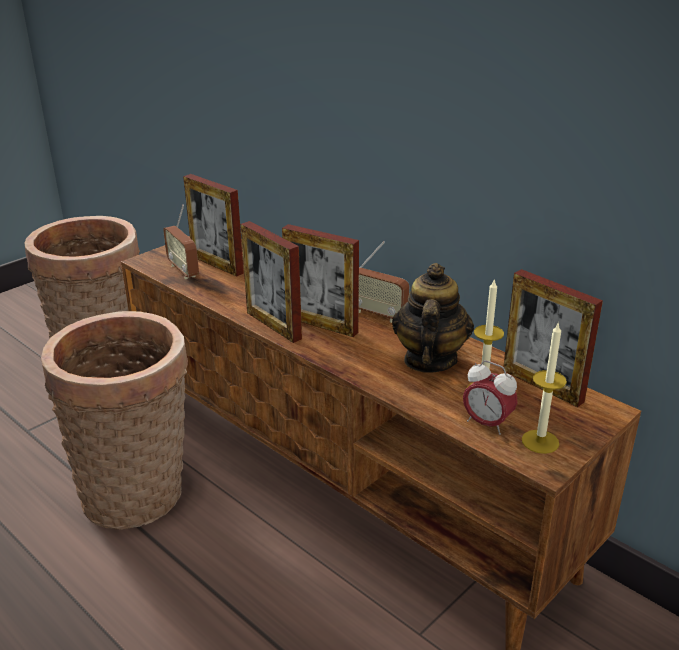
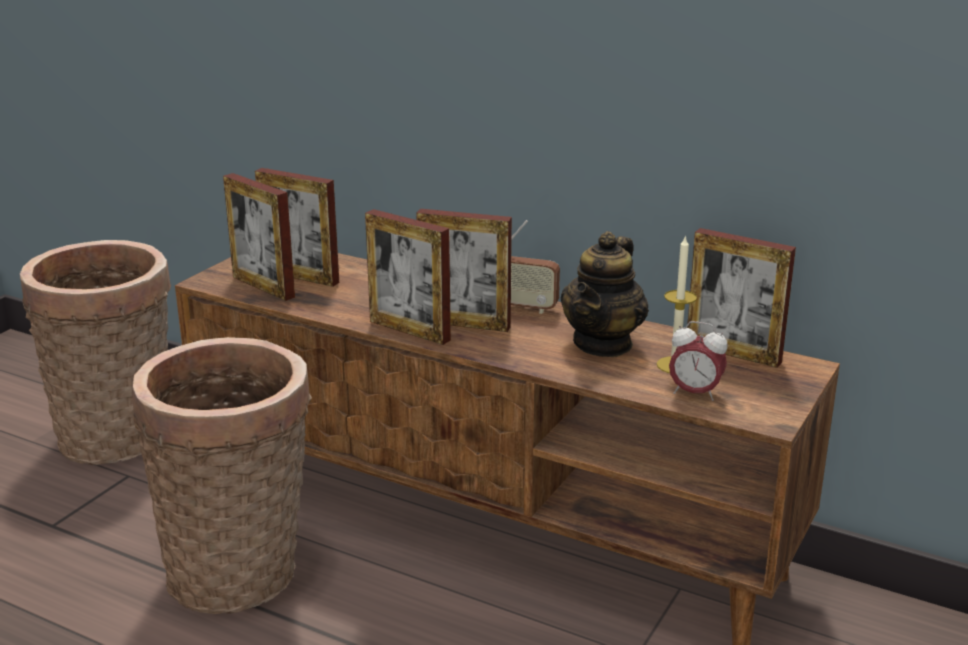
camera: 15 degrees left, 5 degrees down
radio [163,204,199,279] -> picture frame [223,173,295,301]
teapot [392,263,474,373] -> teapot turned 150 degrees counterclockwise [560,231,649,357]
candle [522,322,567,454] -> none

